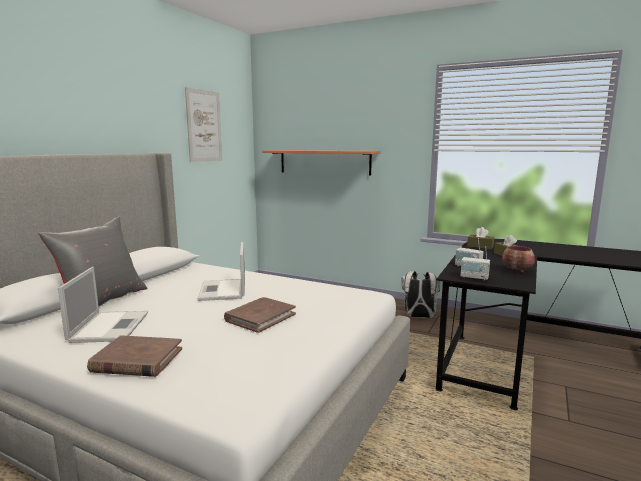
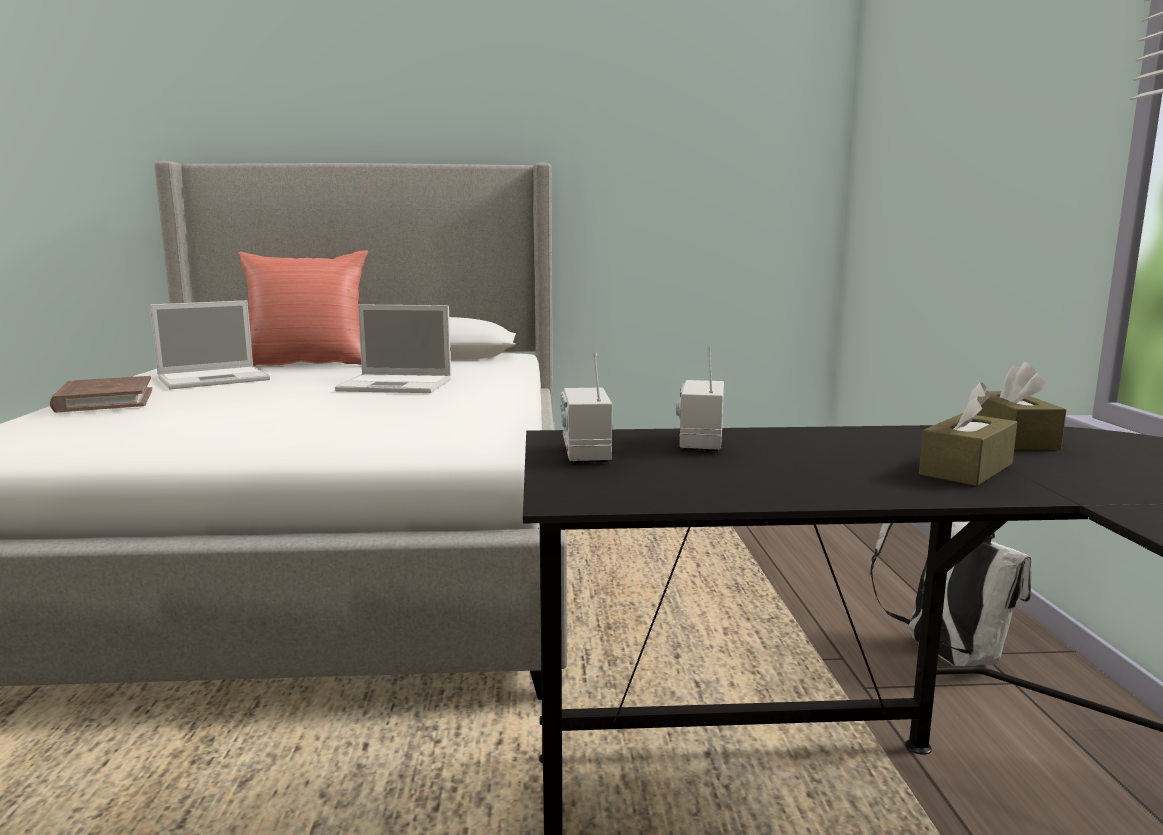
camera: 60 degrees right, 0 degrees up
grey pillow [38,217,147,306] -> red pillow [238,250,368,367]
picture [185,87,222,162] -> none
laptop [198,242,245,301] -> laptop turned 135 degrees counterclockwise [335,304,451,393]
brown book [224,297,296,333] -> none
shelf [262,150,380,175] -> none
bowl [502,246,535,273] -> none

